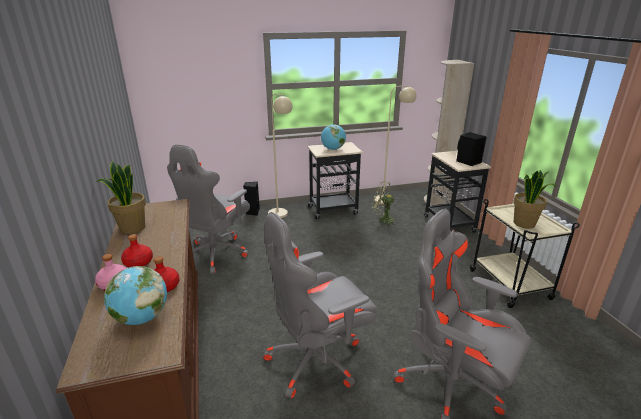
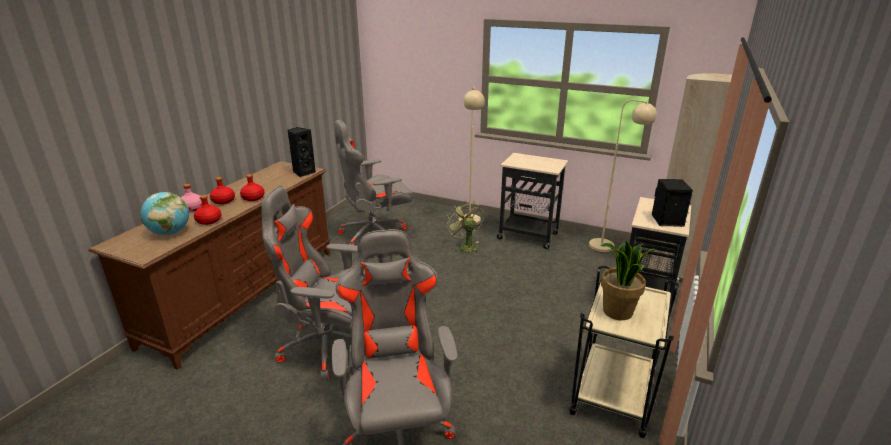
camera: 40 degrees right, 0 degrees up
potted plant [97,161,146,234] -> none
black speaker [243,182,260,216] -> black speaker moved to [287,127,316,177]
globe [321,124,346,150] -> none
green fan [372,181,396,226] -> green fan moved to [446,201,484,256]
none -> red bottle [240,174,265,201]

